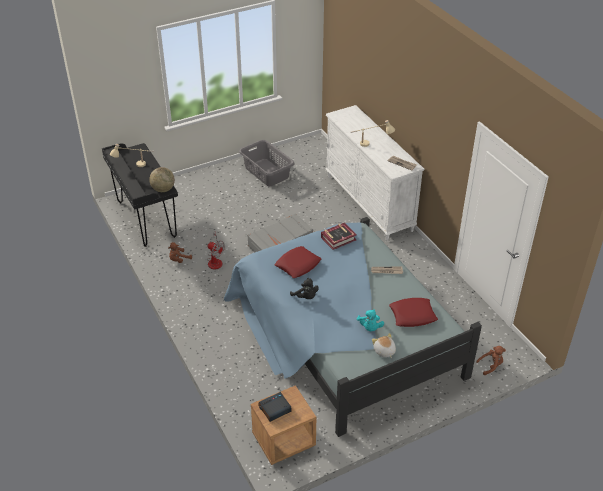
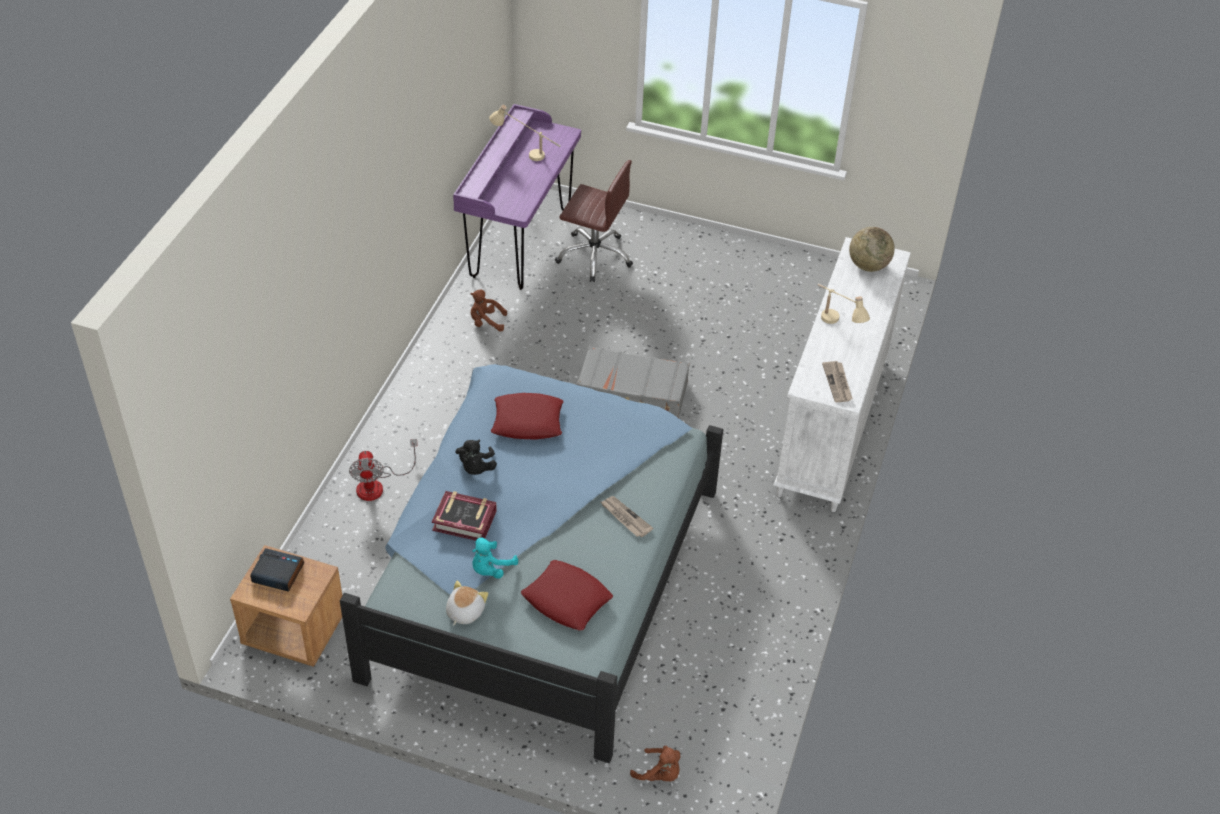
camera: 45 degrees right, 5 degrees up
black desk [102,143,178,247] -> purple desk [453,104,581,290]
globe [149,167,175,192] -> globe moved to [849,227,895,272]
fan [207,231,225,269] -> fan moved to [349,439,418,501]
grey laundry basket [239,140,295,186] -> none
book [321,223,357,250] -> book moved to [432,491,497,541]
none -> brown office chair [555,160,633,282]

